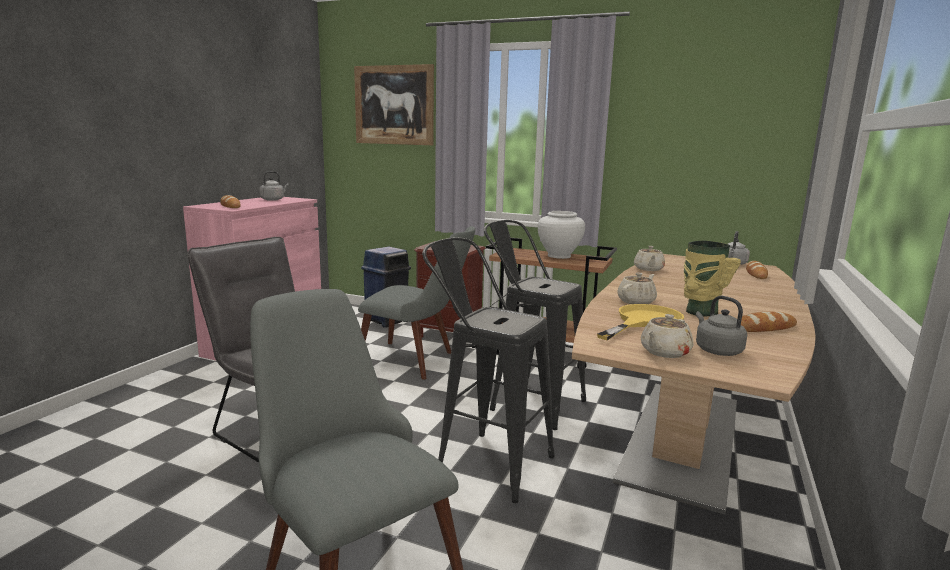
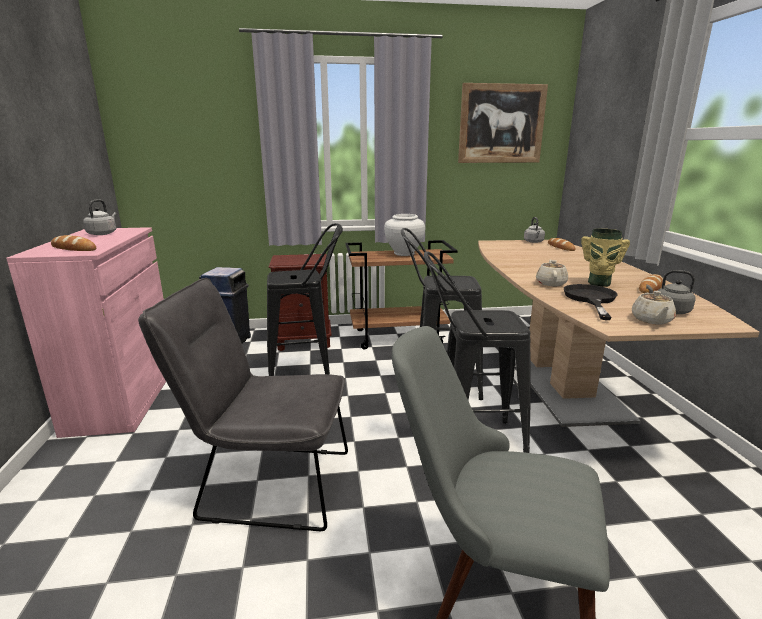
camera: 30 degrees left, 5 degrees up
picture [354,64,434,145] -> picture moved to [458,83,548,163]
grey chair [358,226,475,380] -> black stool [267,223,343,376]
yellow frying pan [597,304,684,340] -> black frying pan [564,284,617,320]
beige teapot [634,246,665,271] -> none

